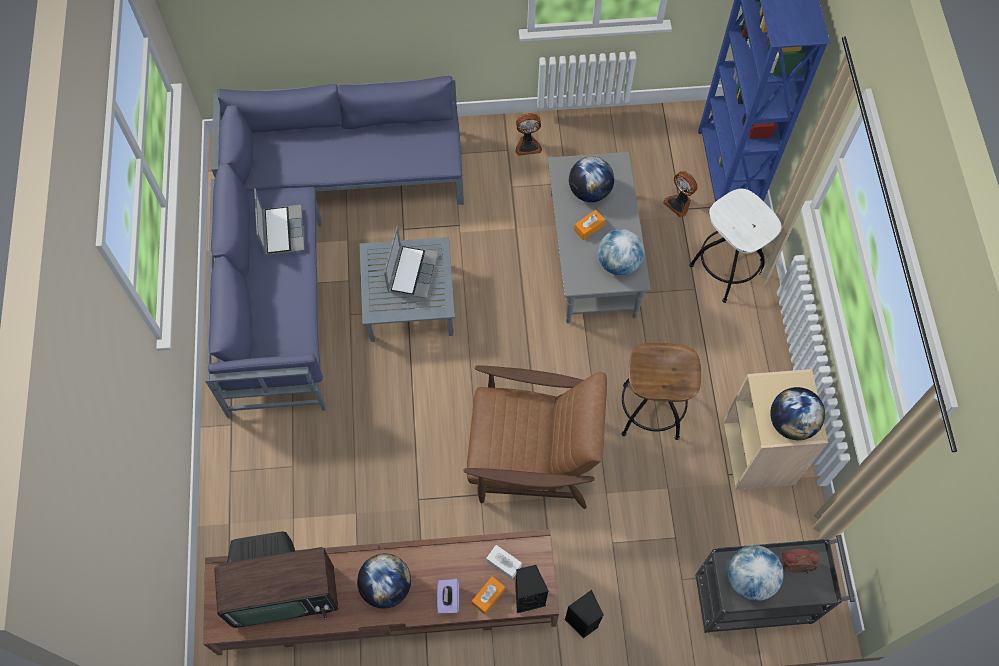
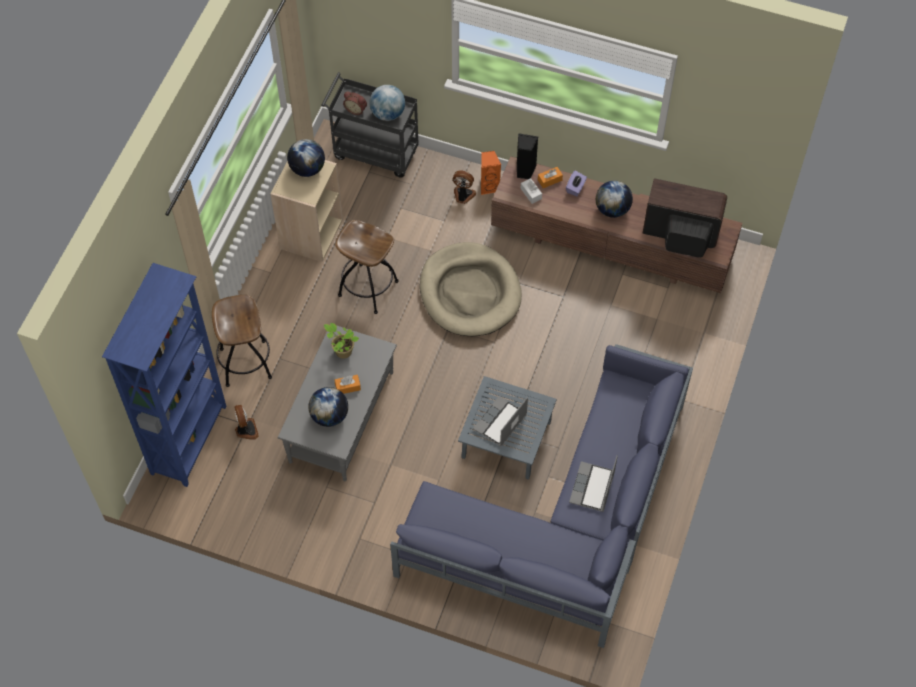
camera: 155 degrees left, 5 degrees down
brown armchair [463,365,607,509] -> beige dog bed [420,242,522,336]
fan [515,113,542,156] -> fan moved to [453,171,476,204]
black speaker [565,590,604,638] -> orange speaker [481,151,501,195]
globe [598,229,644,275] -> potted plant [324,323,359,359]
white stool [689,189,781,303] -> brown stool [212,295,272,387]

